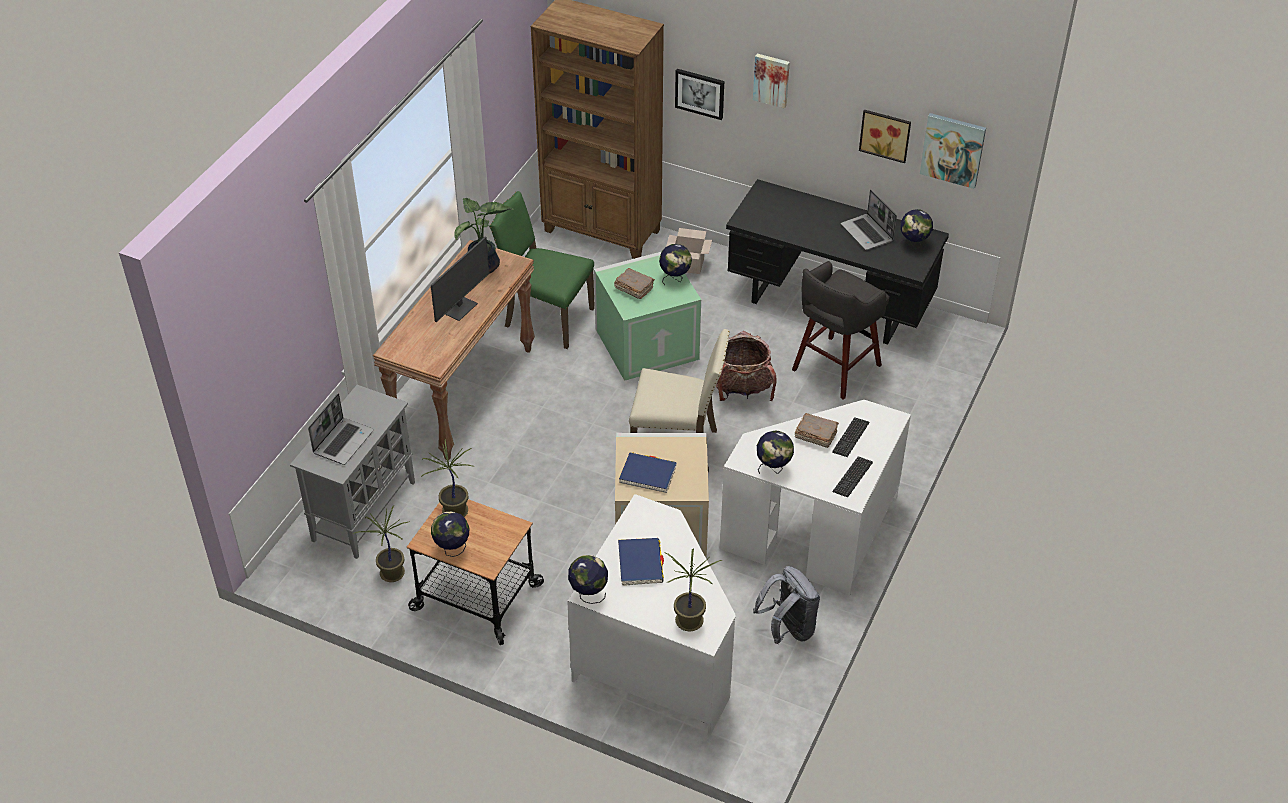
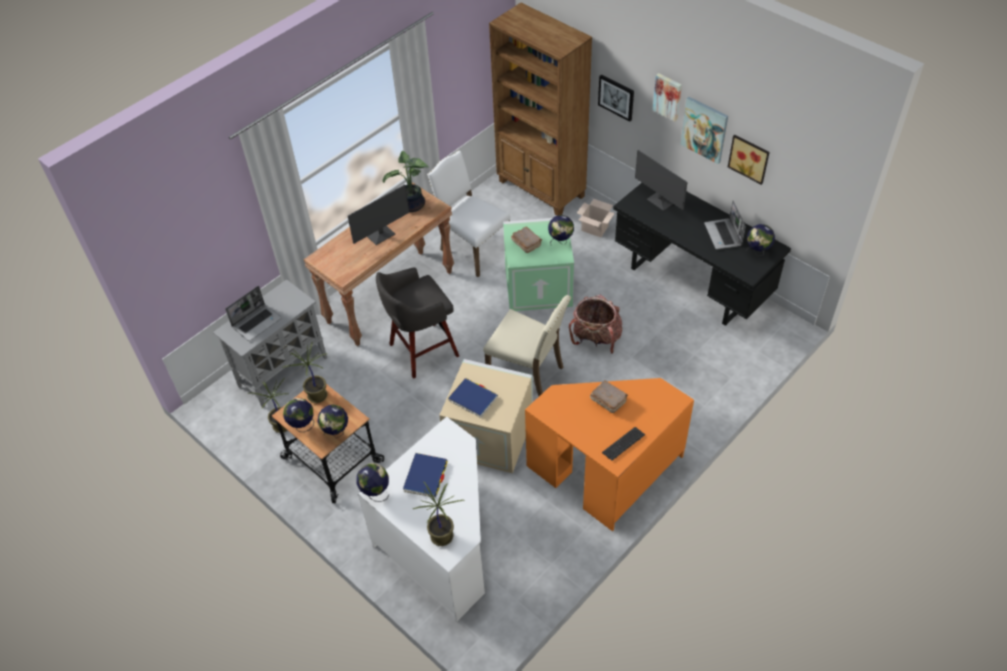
camera: 20 degrees right, 5 degrees up
green chair [489,191,595,349] -> white chair [427,151,510,277]
white desk [720,400,911,595] -> orange desk [525,378,694,531]
grey backpack [753,566,820,644] -> none
globe [757,430,794,474] -> globe moved to [317,405,348,438]
grey stool [792,261,889,400] -> grey stool moved to [376,267,459,379]
keyboard [832,417,869,457] -> none
picture [920,113,986,189] -> picture moved to [680,97,728,164]
none -> monitor [635,150,688,211]

